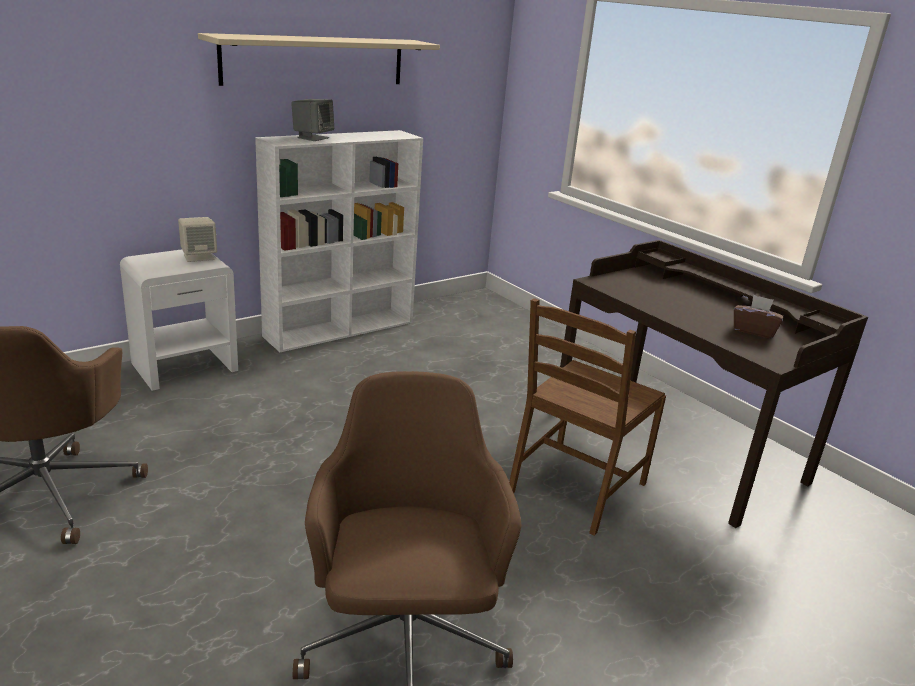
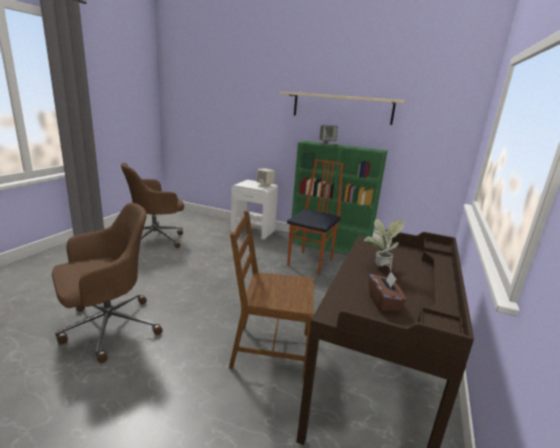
camera: 60 degrees right, 5 degrees down
white bookcase [255,130,423,352] -> green bookcase [291,141,388,255]
none -> chair [287,159,343,275]
none -> potted plant [364,219,405,271]

